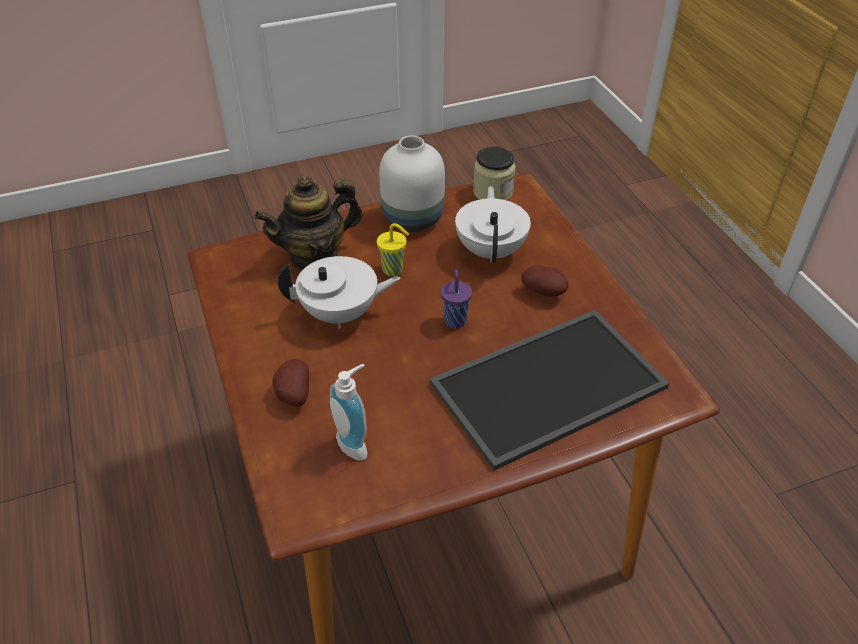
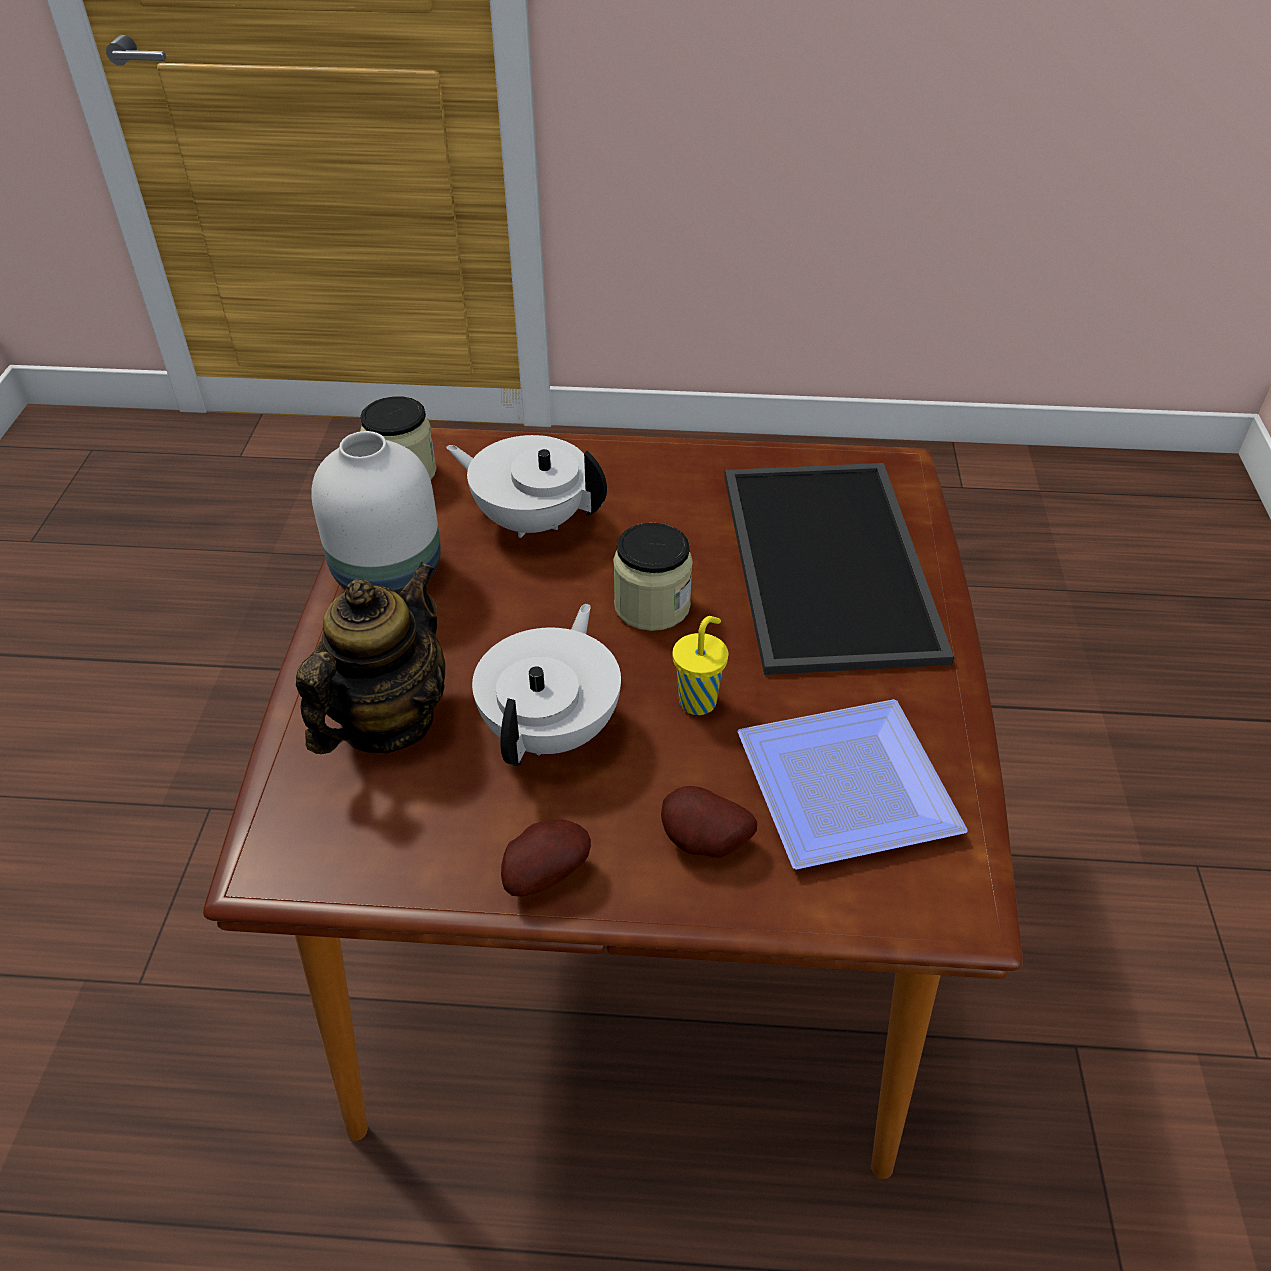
camera: 65 degrees left, 0 degrees up
teapot [254,175,363,271] -> teapot turned 150 degrees counterclockwise [296,562,446,754]
soap dispenser [330,364,368,461] -> plate [737,699,968,870]
yellow cup [377,223,409,276] -> yellow cup moved to [672,616,728,715]
purple cup [440,269,472,328] -> jar [613,523,693,631]
potato [521,265,568,297] -> potato moved to [501,820,591,897]

